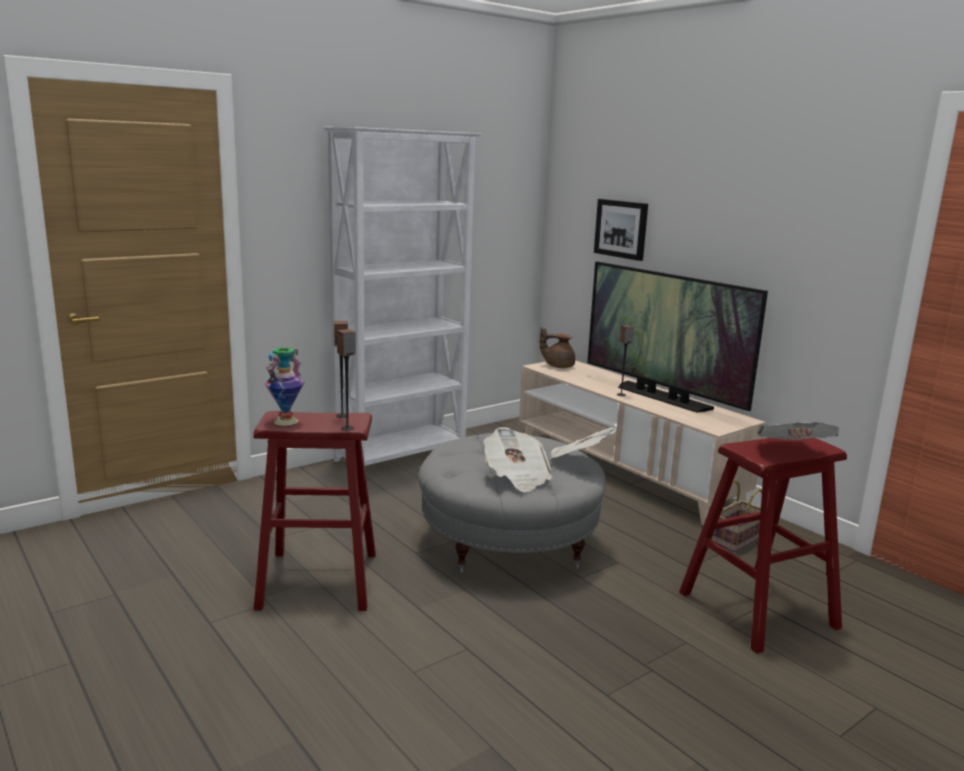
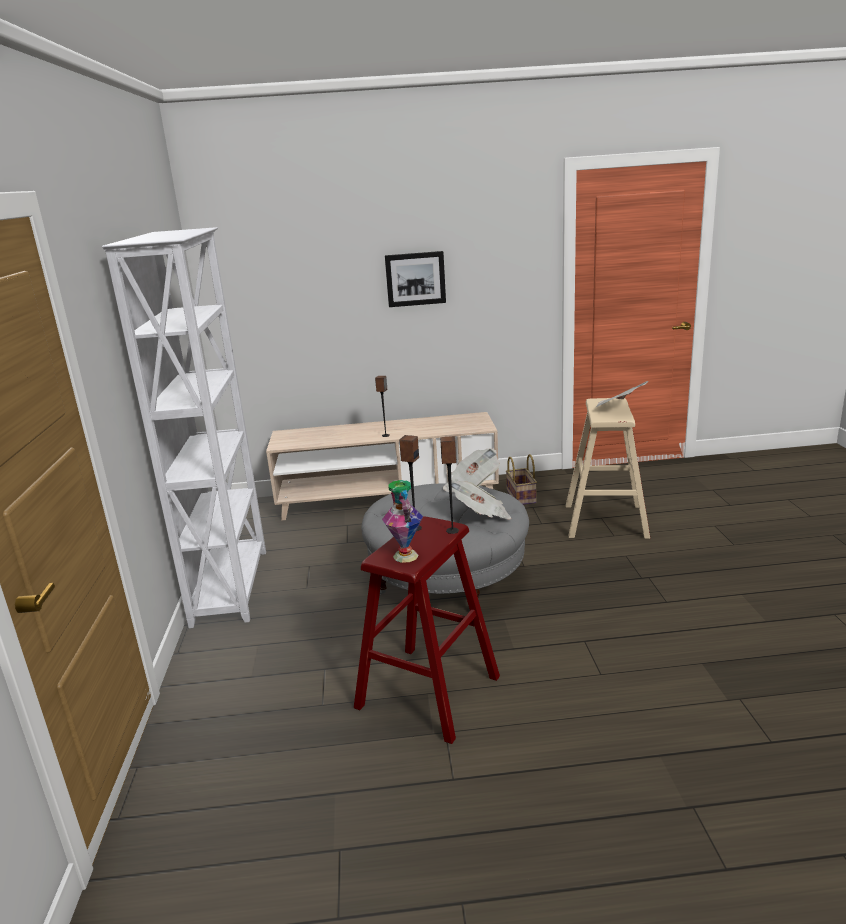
camera: 55 degrees left, 5 degrees up
brown teapot [540,327,575,368] -> none
television [587,261,768,412] -> none
picture [594,199,648,261] -> picture moved to [385,251,446,307]
red stool [679,438,847,654] -> beige stool [566,398,650,539]

